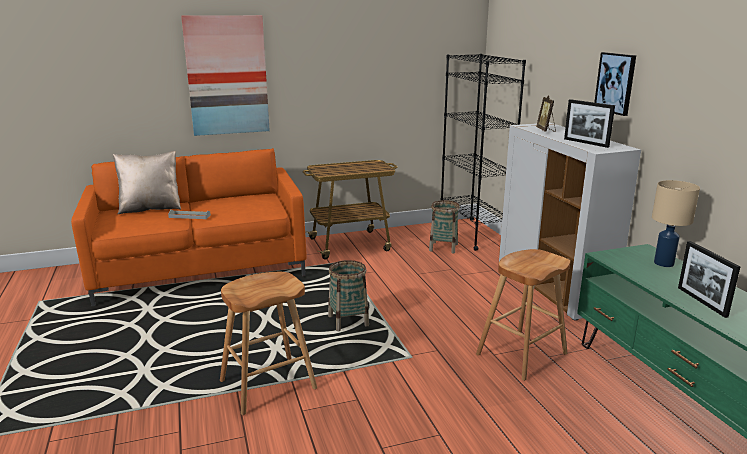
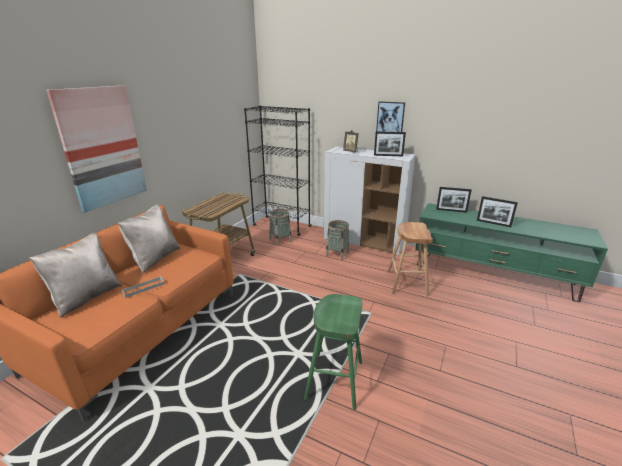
camera: 45 degrees left, 5 degrees up
brown stool [220,272,317,415] -> green stool [304,294,362,410]
basket [328,260,369,331] -> basket moved to [325,220,349,260]
beige table lamp [652,180,700,267] -> picture frame [436,187,472,213]
none -> beige pillow [118,204,180,273]

